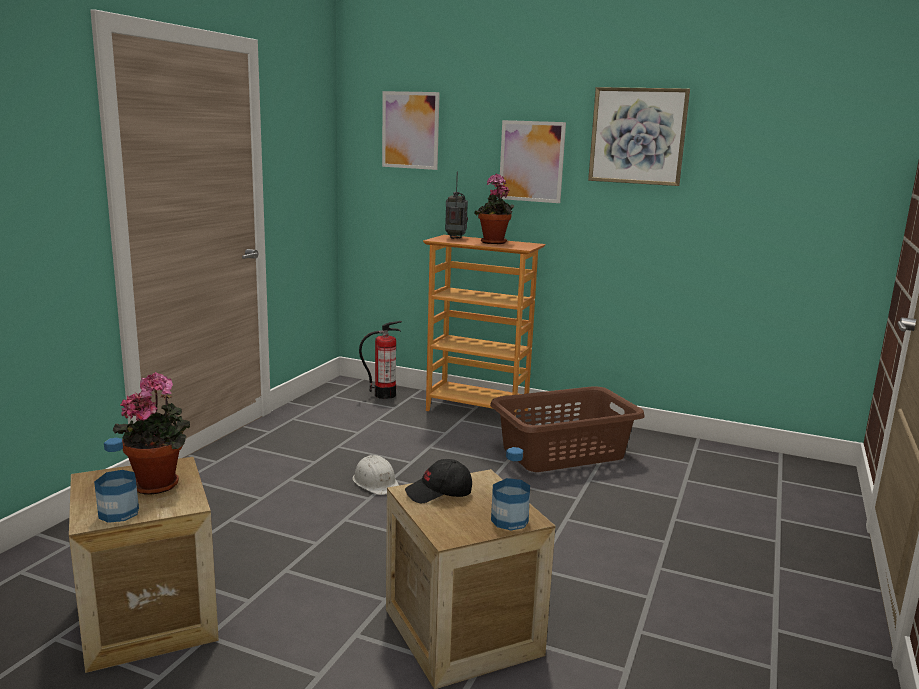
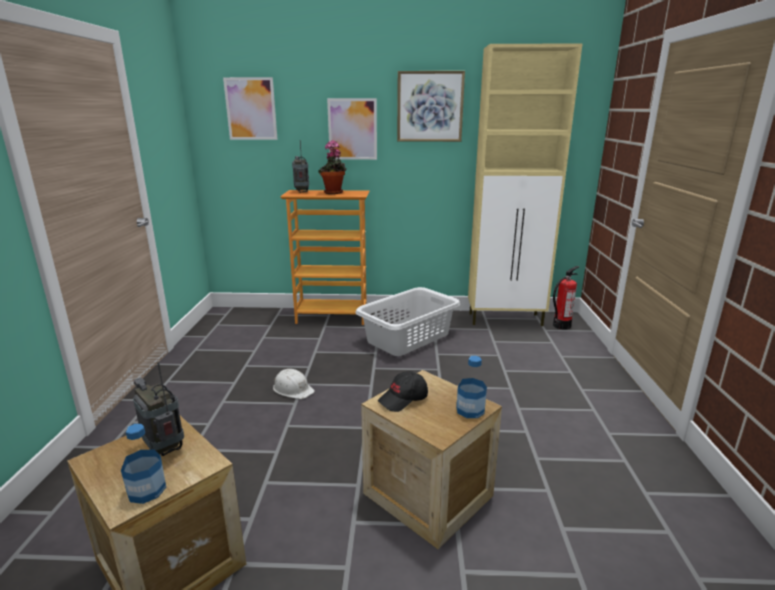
camera: 20 degrees left, 5 degrees up
potted plant [113,372,190,495] -> radio [133,362,184,456]
fire extinguisher [359,321,402,399] -> fire extinguisher moved to [553,266,579,330]
brown laundry basket [490,386,645,472] -> grey laundry basket [355,287,460,356]
none -> beige cabinet [468,43,583,326]

